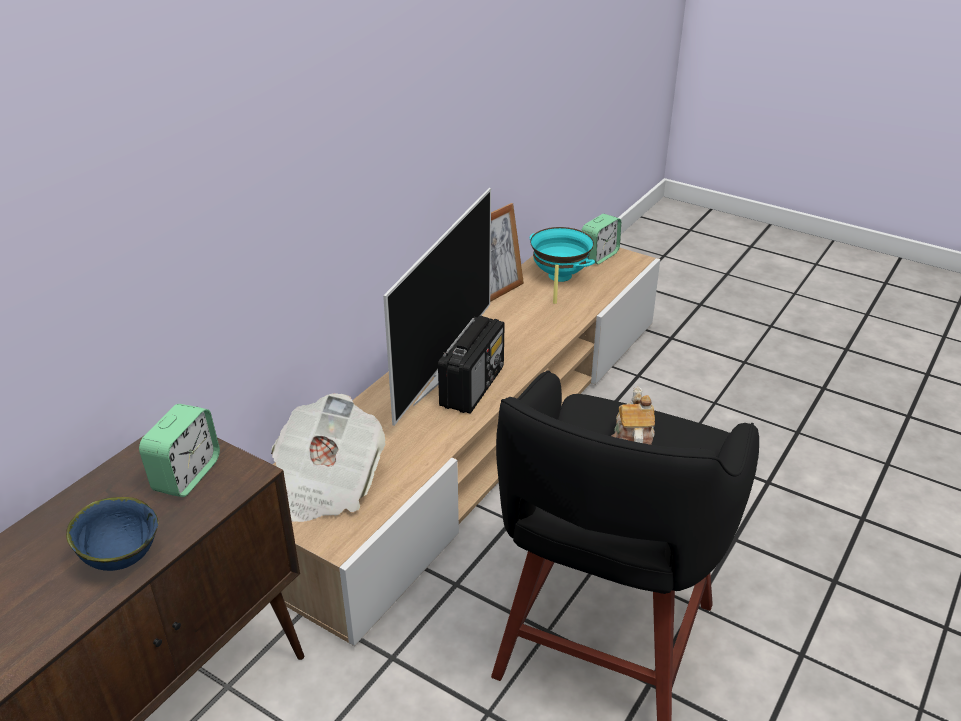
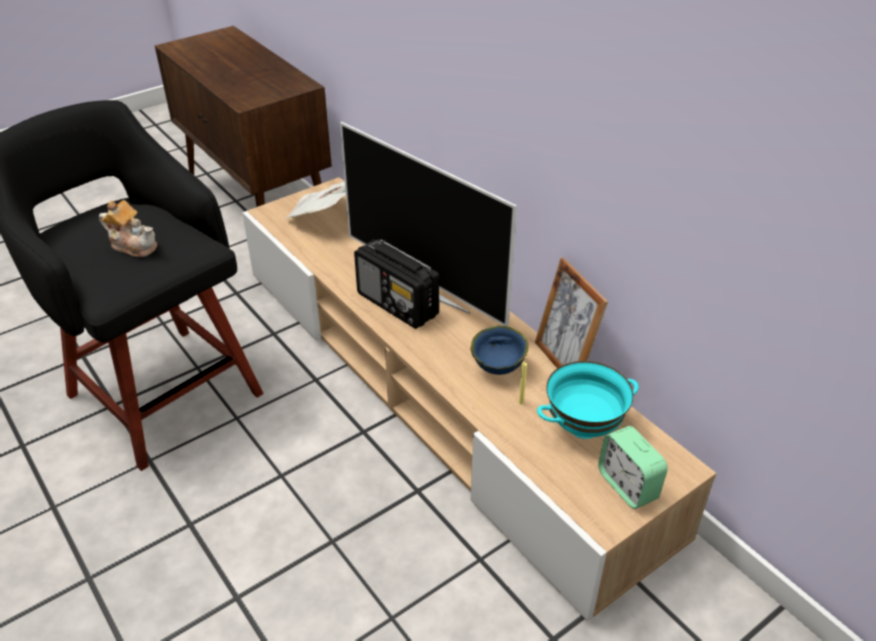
camera: 110 degrees right, 5 degrees up
blue bowl [66,497,158,571] -> blue bowl moved to [471,326,528,375]
alarm clock [139,404,220,497] -> none

